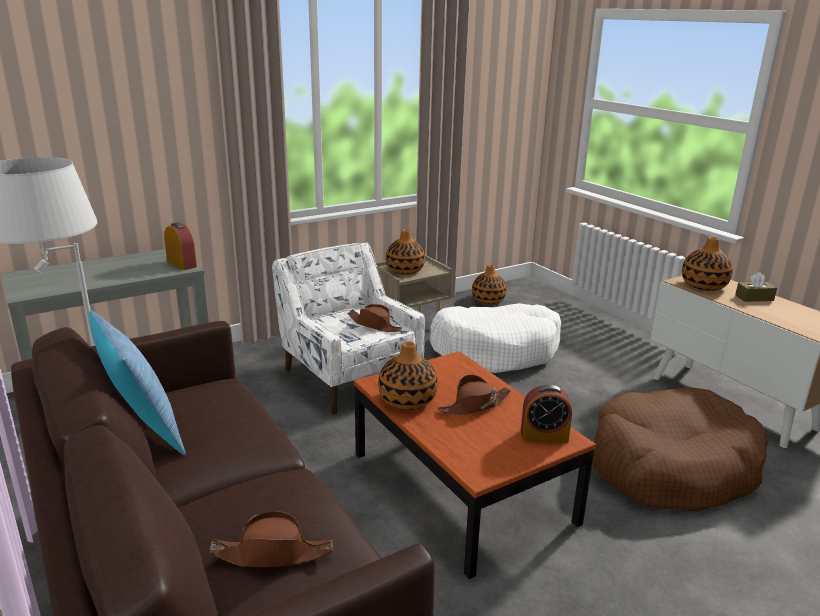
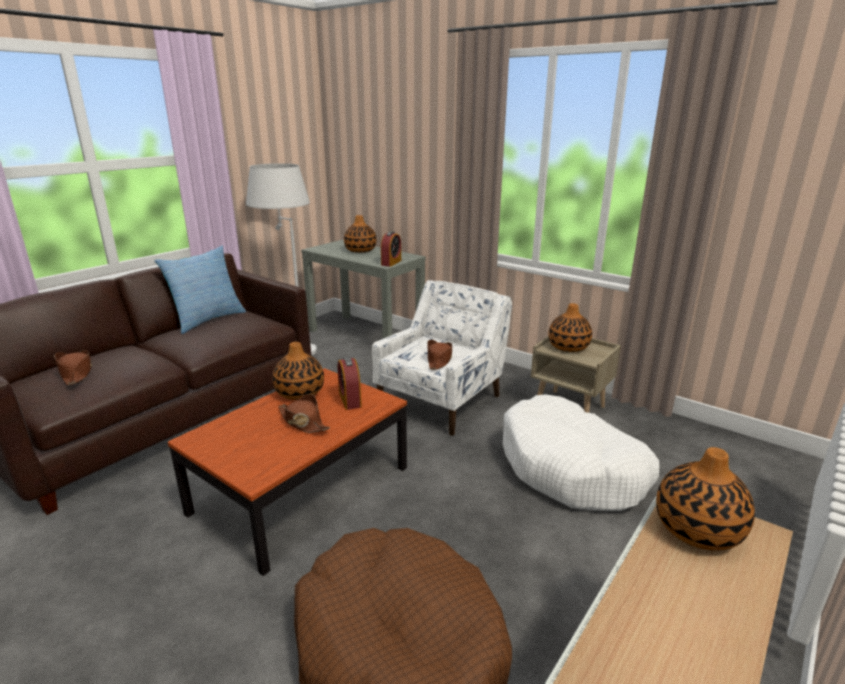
camera: 70 degrees right, 0 degrees up
vase [472,264,507,304] -> vase moved to [344,215,376,253]
alarm clock [521,384,572,442] -> alarm clock moved to [338,357,362,410]
brown tissue box [735,272,777,302] -> none

